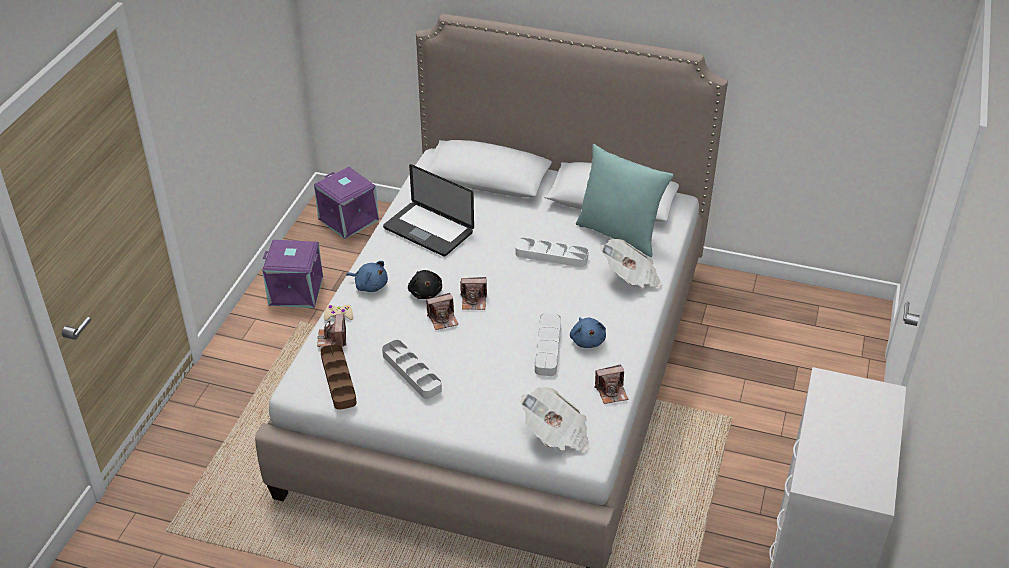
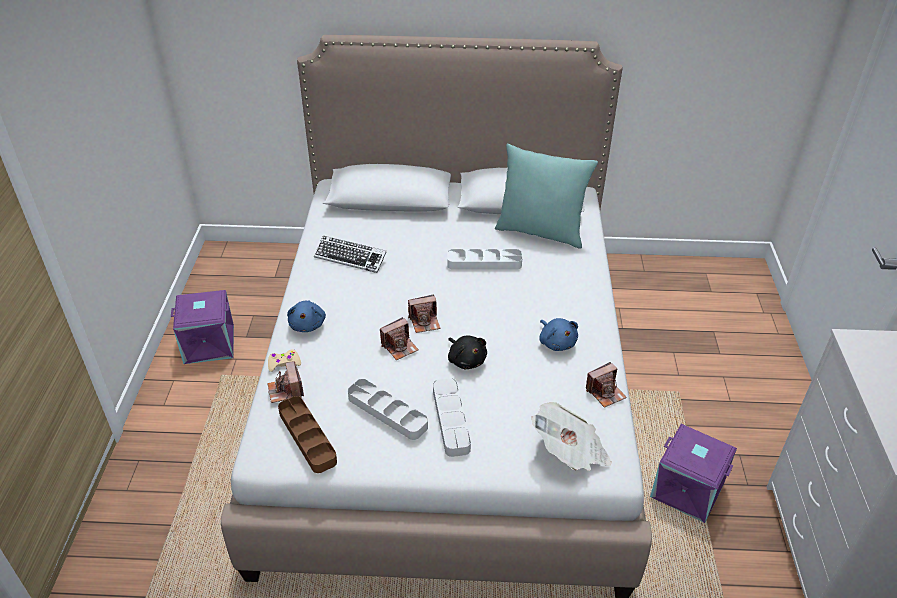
camera: 15 degrees left, 0 degrees up
purple storage box [314,167,379,239] -> purple storage box moved to [650,424,737,523]
blue plush toy [346,261,388,292] -> blue plush toy turned 75 degrees clockwise [287,301,326,332]
laptop [383,164,474,256] -> keyboard [314,236,386,273]
black plush toy [408,270,442,299] -> black plush toy moved to [448,336,487,369]
grey tray [535,313,561,376] -> grey tray moved to [433,378,471,457]
newspaper [600,239,663,288] -> none

